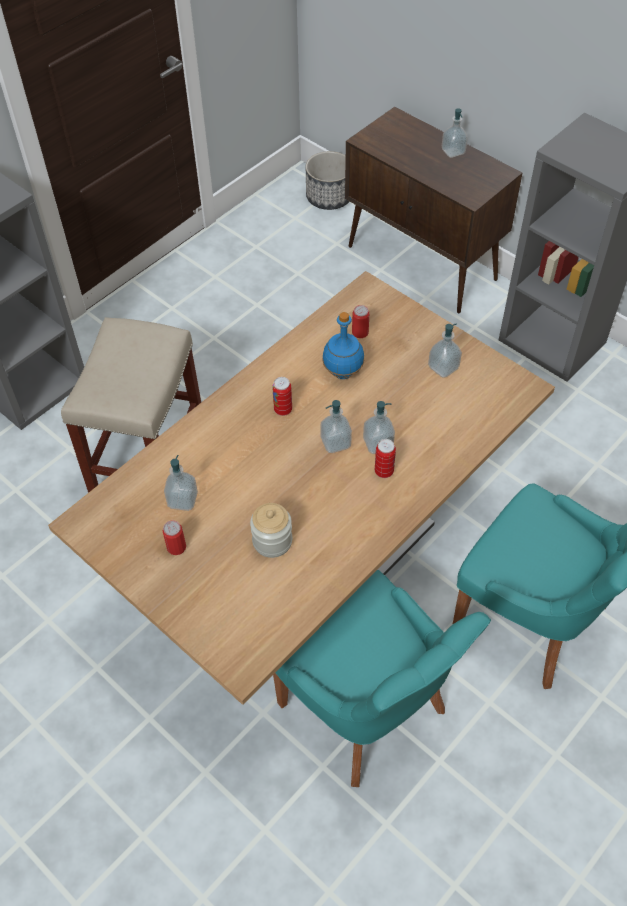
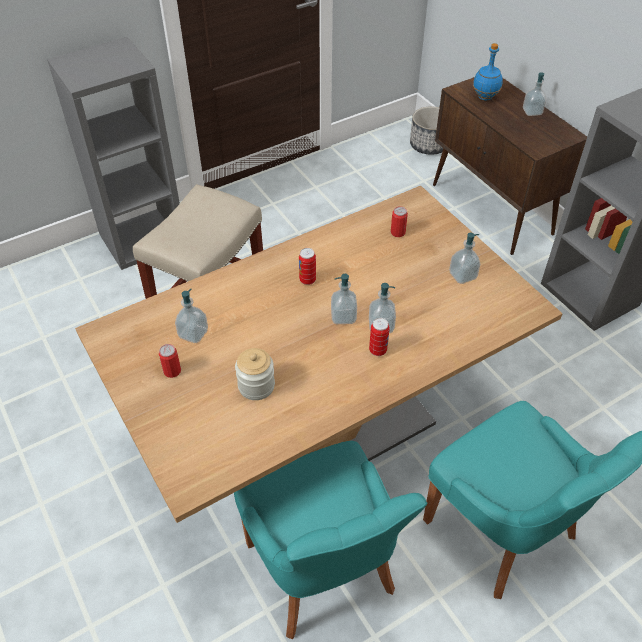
camera: 15 degrees right, 5 degrees down
blue bottle [322,312,364,379] -> blue bottle moved to [473,43,503,100]

